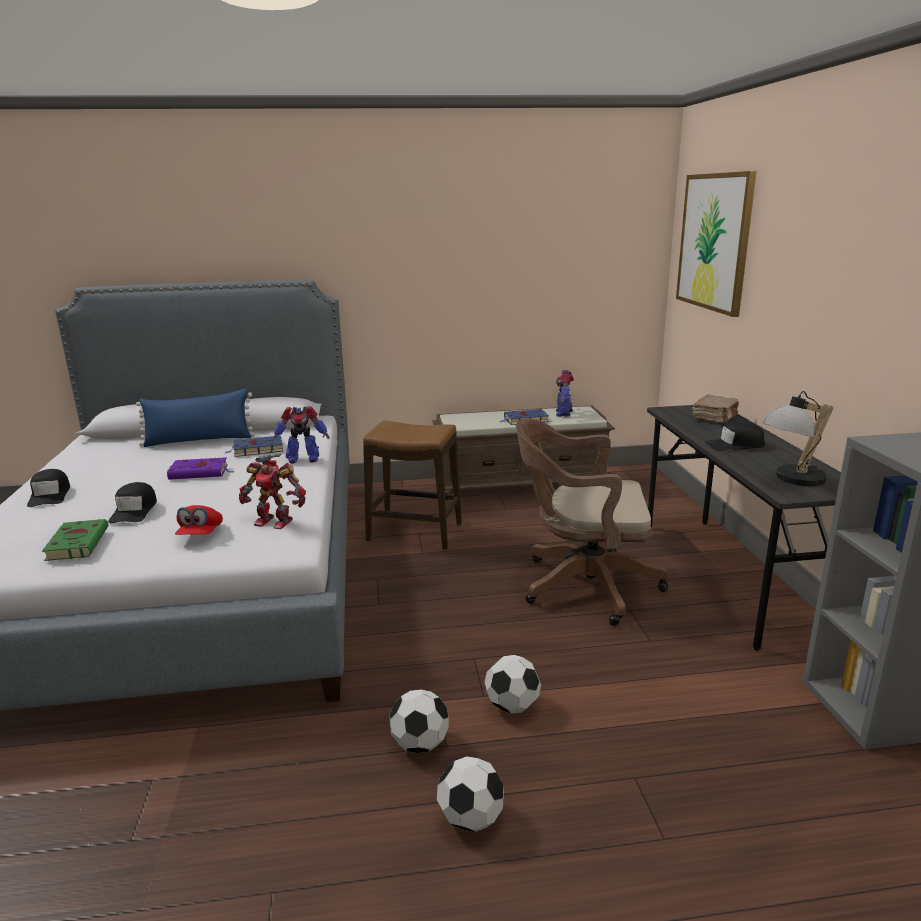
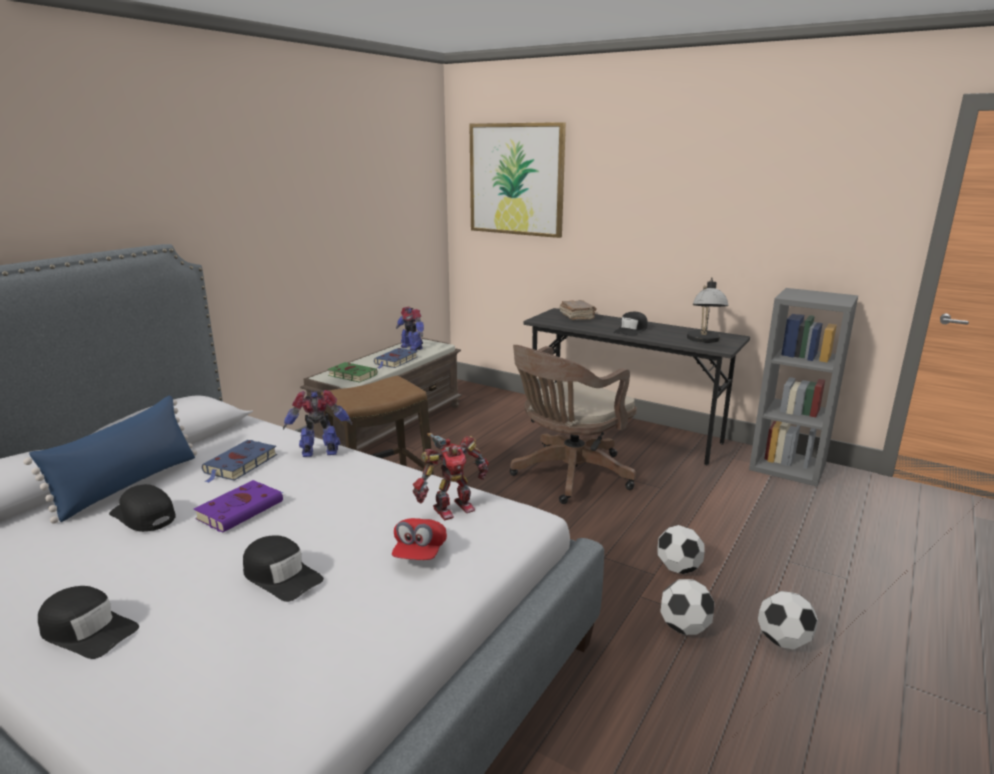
camera: 50 degrees left, 0 degrees up
green book [42,519,109,561] -> green book moved to [327,362,377,383]
red cap [175,505,223,535] -> red cap turned 60 degrees clockwise [392,518,447,560]
toy robot [272,406,330,463] -> toy robot turned 135 degrees counterclockwise [283,390,352,457]
none -> black cap [109,484,176,532]

